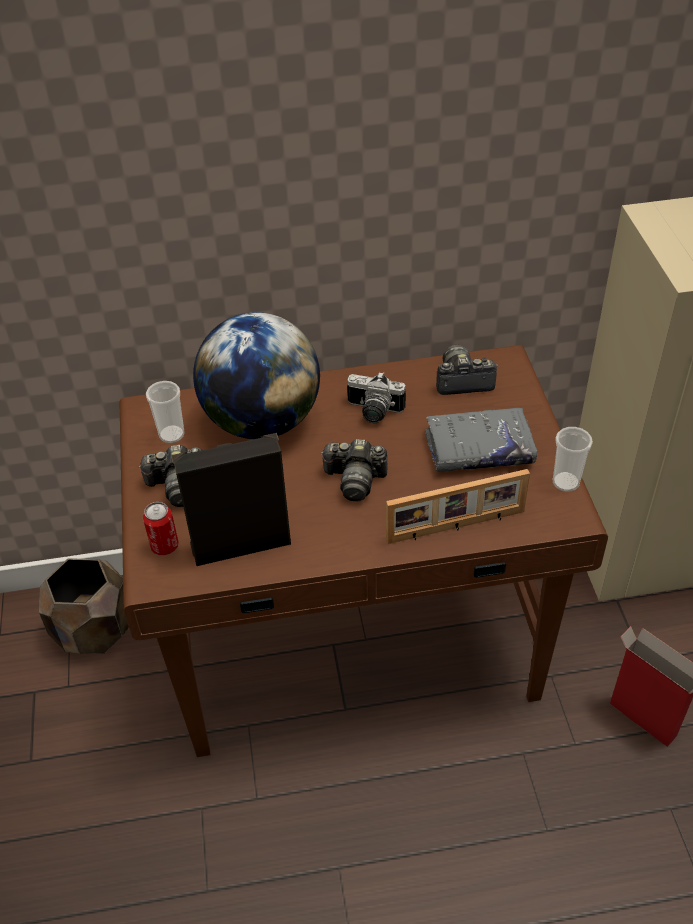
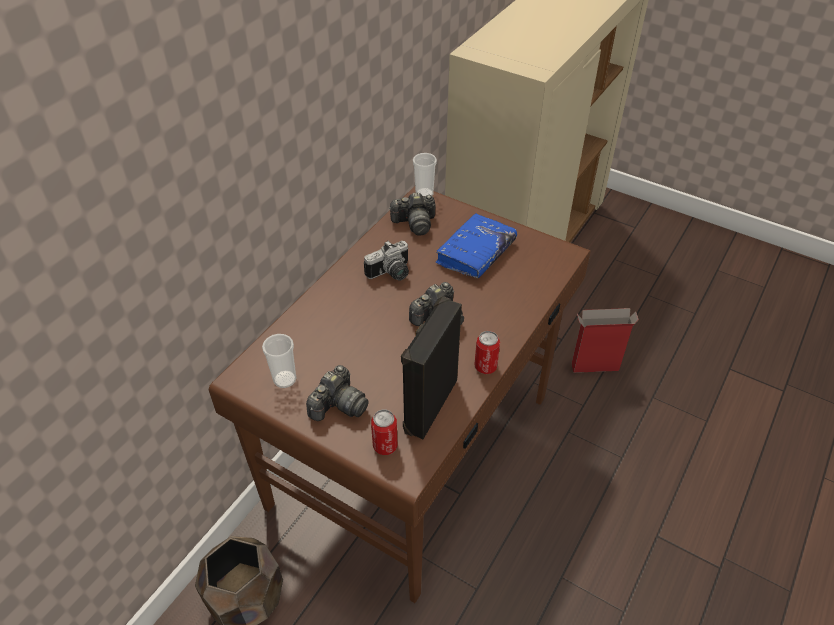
camera: 50 degrees left, 0 degrees up
globe [193,312,320,439] -> none
picture frame [386,469,530,544] -> none
grey book [425,408,537,472] -> blue book [436,213,517,279]
camera [436,345,498,395] -> camera turned 135 degrees counterclockwise [389,192,435,236]
cup [552,427,593,492] -> cup moved to [413,153,437,196]
none -> can [474,331,500,374]

